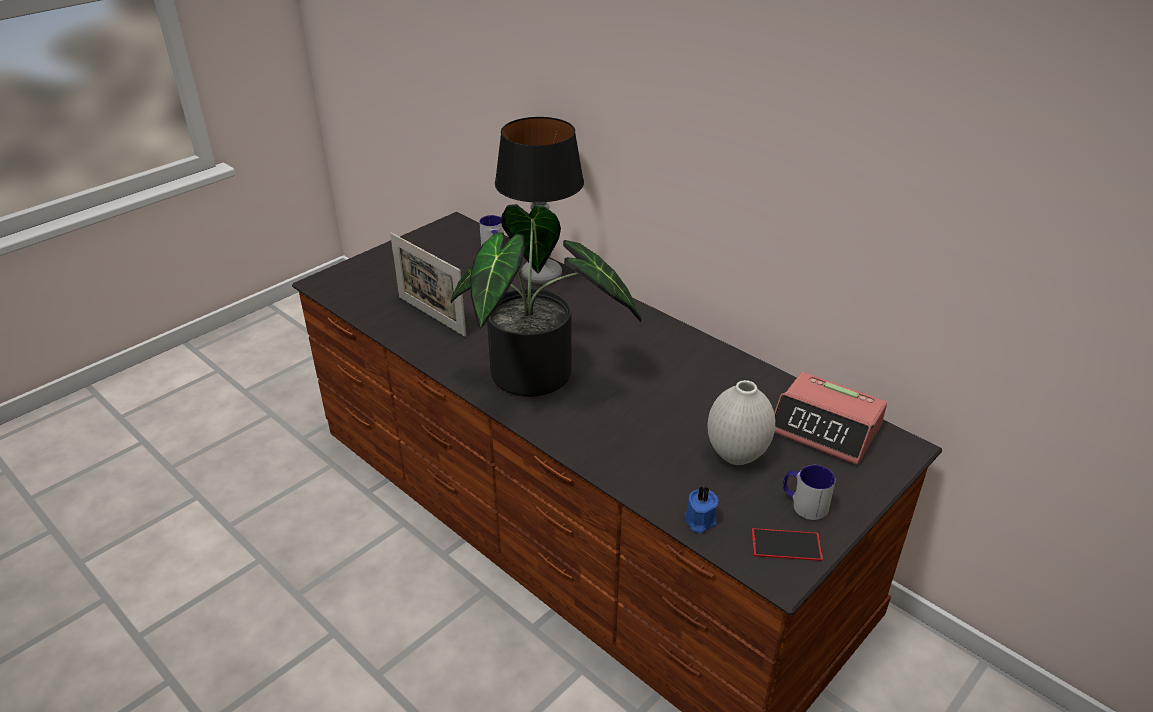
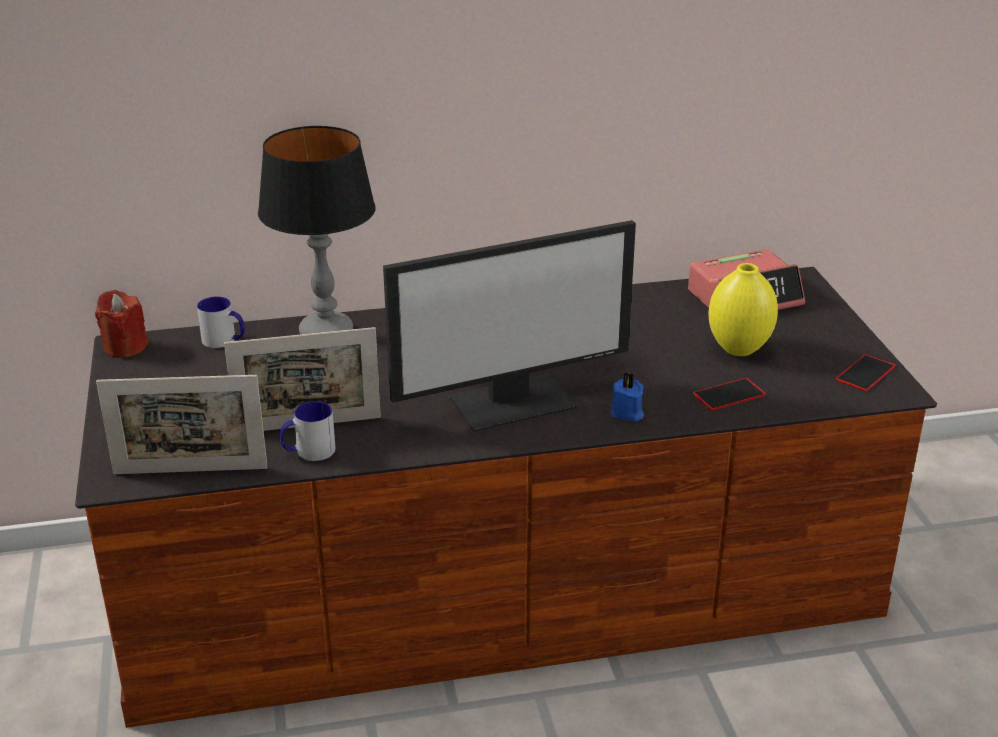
camera: 55 degrees left, 5 degrees down
potted plant [451,204,641,397] -> monitor [383,220,636,432]
blue candle [684,486,719,533] -> blue candle moved to [610,372,644,422]
white vase [707,380,775,465] -> yellow vase [708,263,778,356]
mug [783,465,836,520] -> mug moved to [280,401,336,461]
none -> red candle [95,290,148,358]
none -> picture frame [96,375,268,474]
none -> phone [693,378,766,411]

